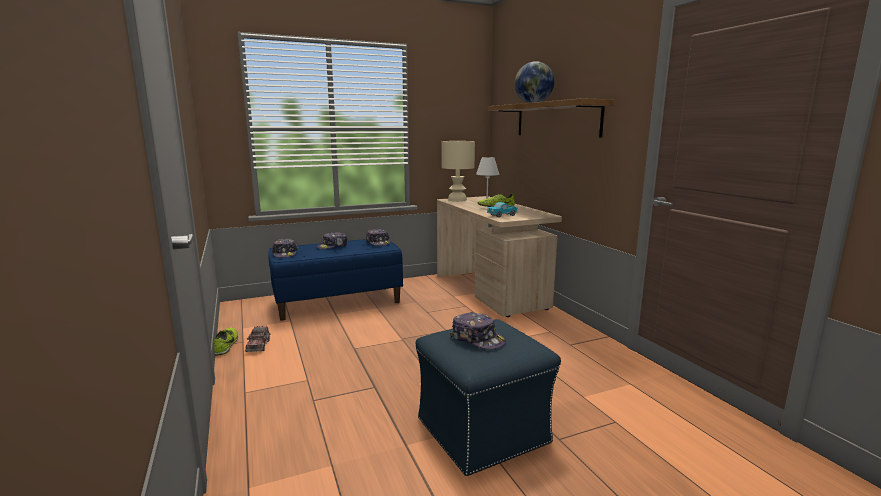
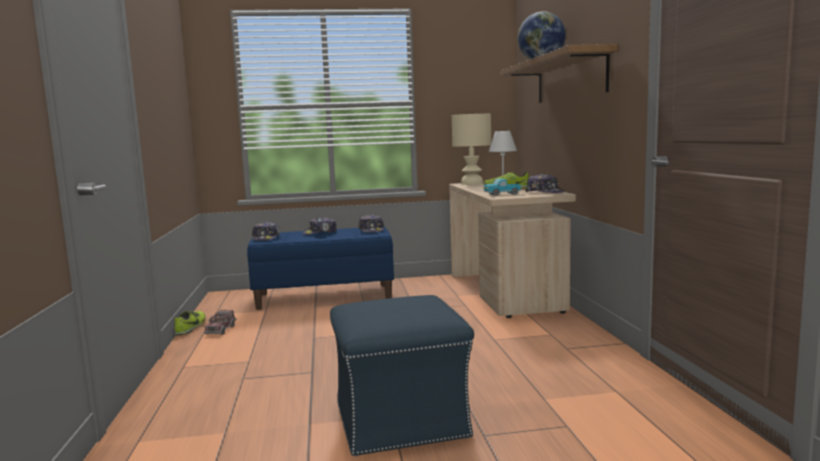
camera: 15 degrees right, 5 degrees down
cap [450,312,506,349] -> cap moved to [525,174,565,193]

